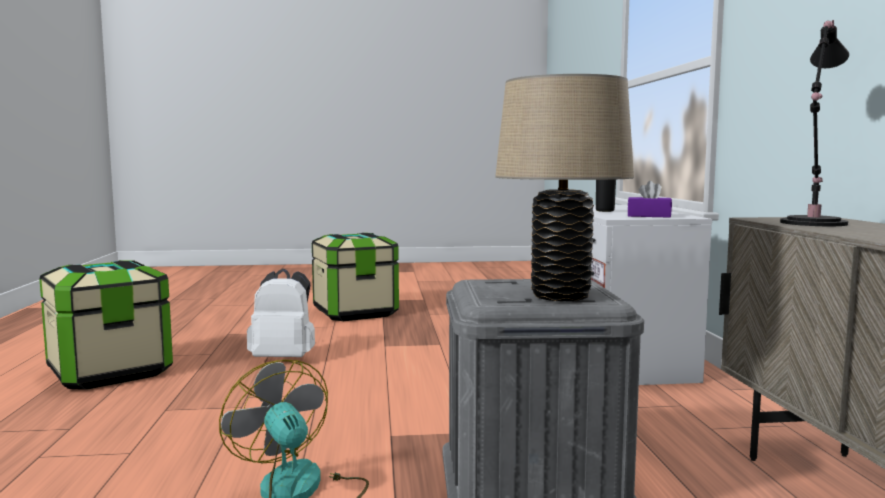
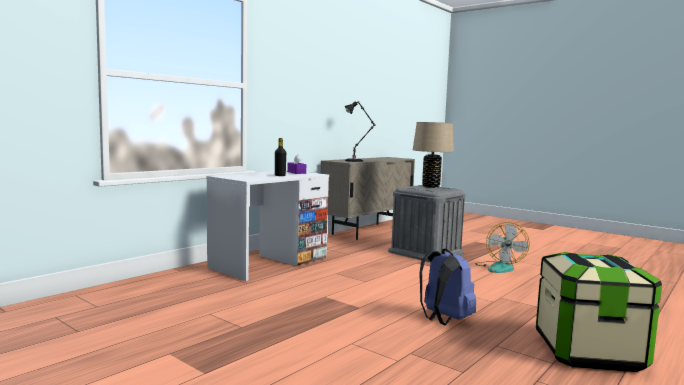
camera: 135 degrees left, 0 degrees up
white backpack [247,269,315,357] -> blue backpack [419,248,476,325]
storage box [312,233,399,321] -> none

